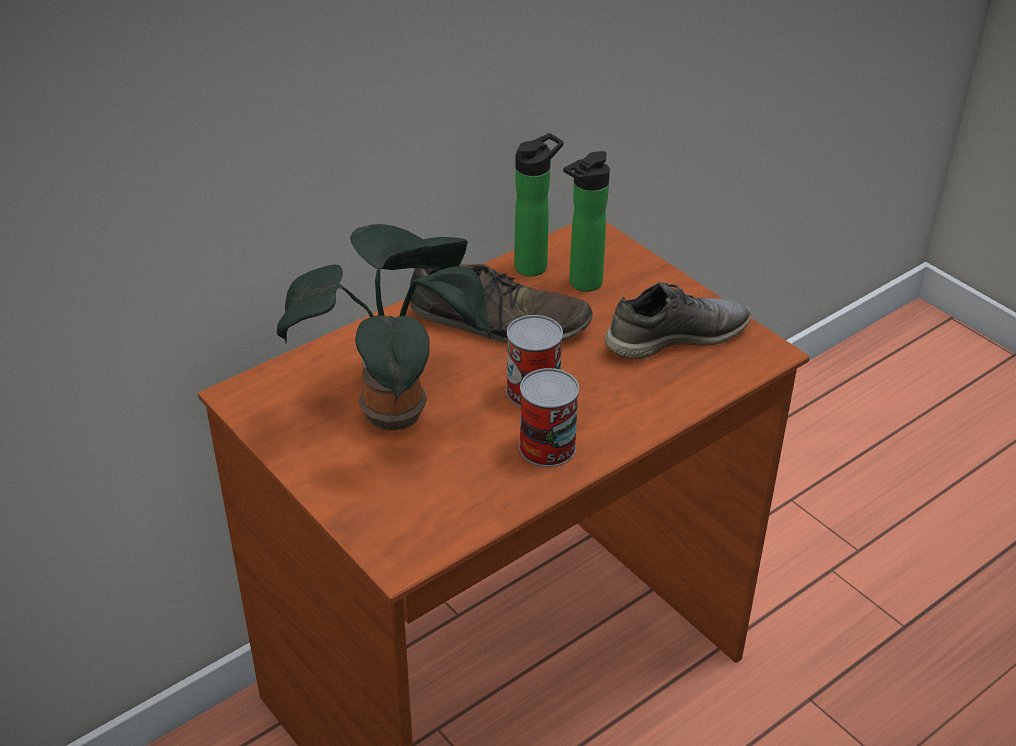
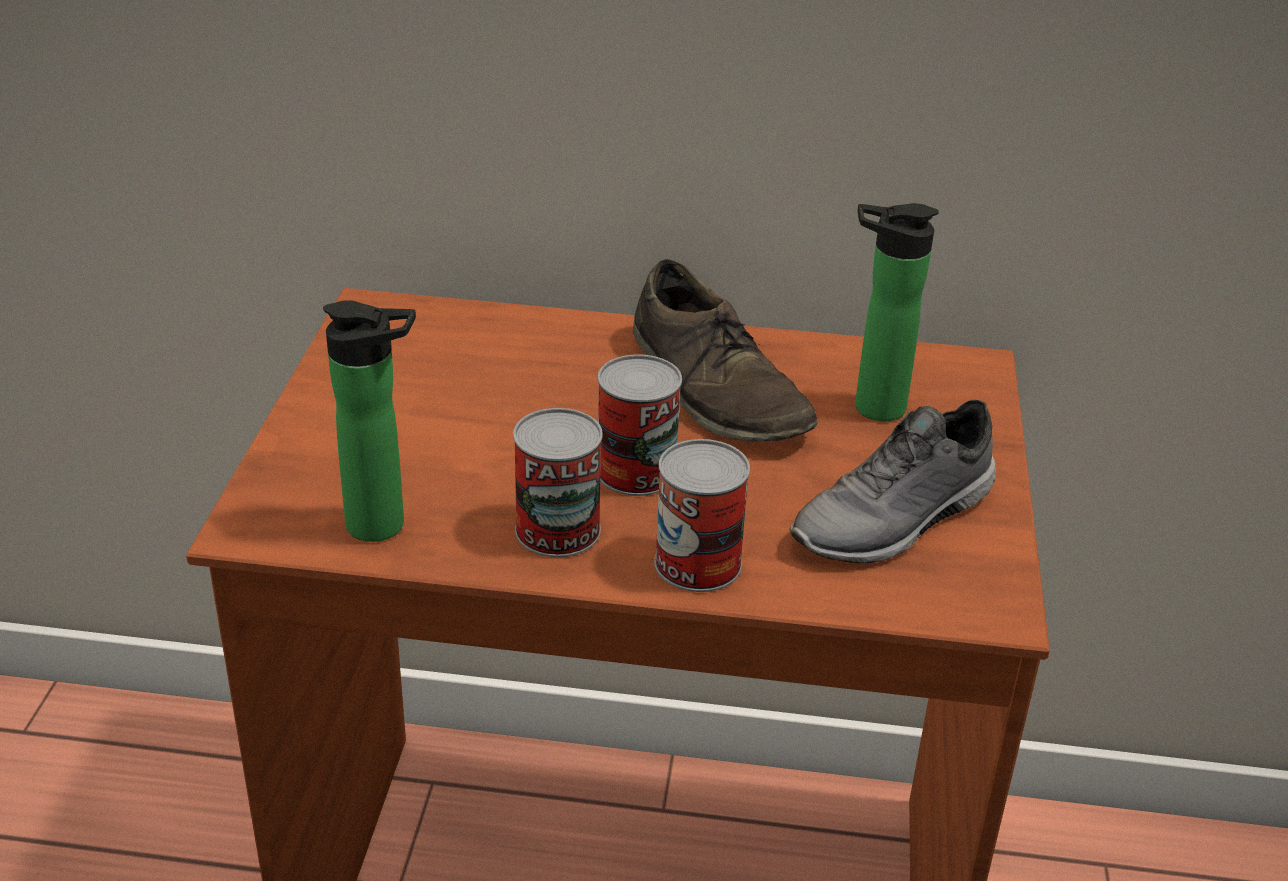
camera: 45 degrees right, 5 degrees down
potted plant [277,224,490,430] -> none
bottle [514,133,563,277] -> bottle moved to [323,300,416,542]
grey shoe [605,282,751,359] -> grey shoe turned 120 degrees clockwise [789,399,996,563]
none -> can [654,439,750,592]

